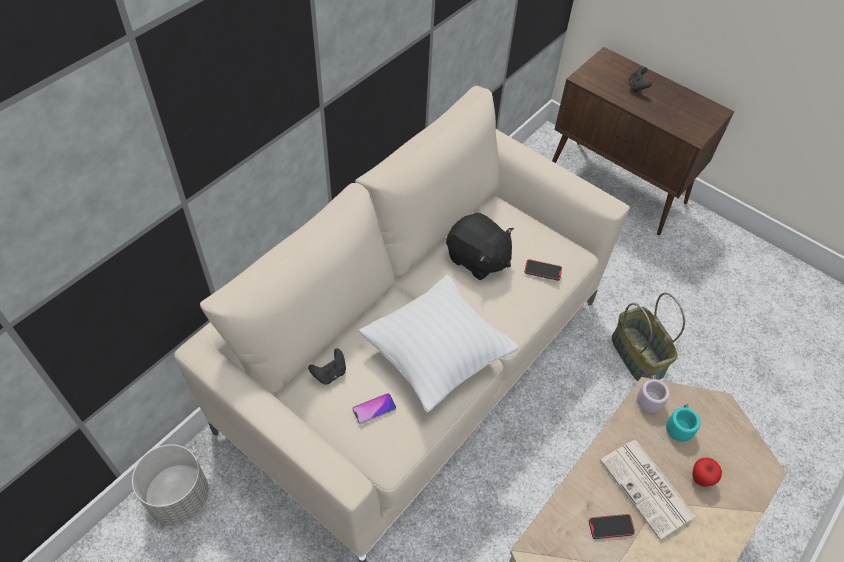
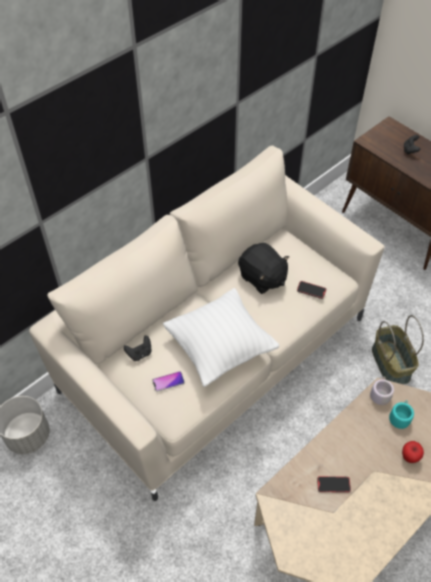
camera: 10 degrees right, 0 degrees up
newspaper [600,440,696,540] -> none

